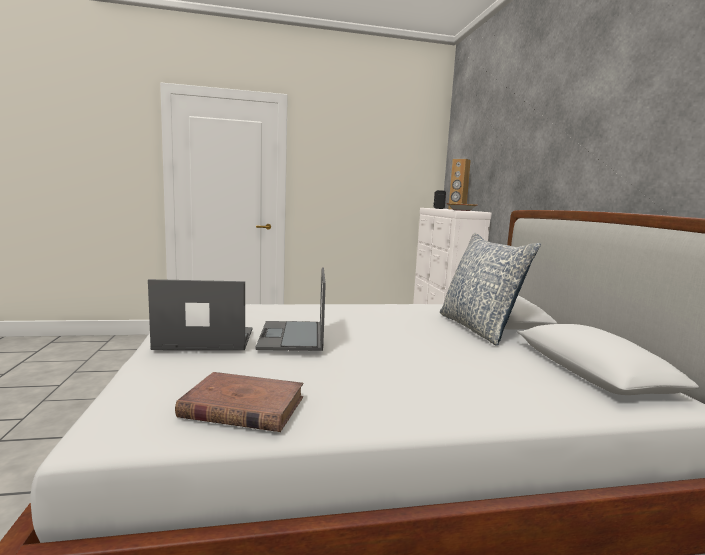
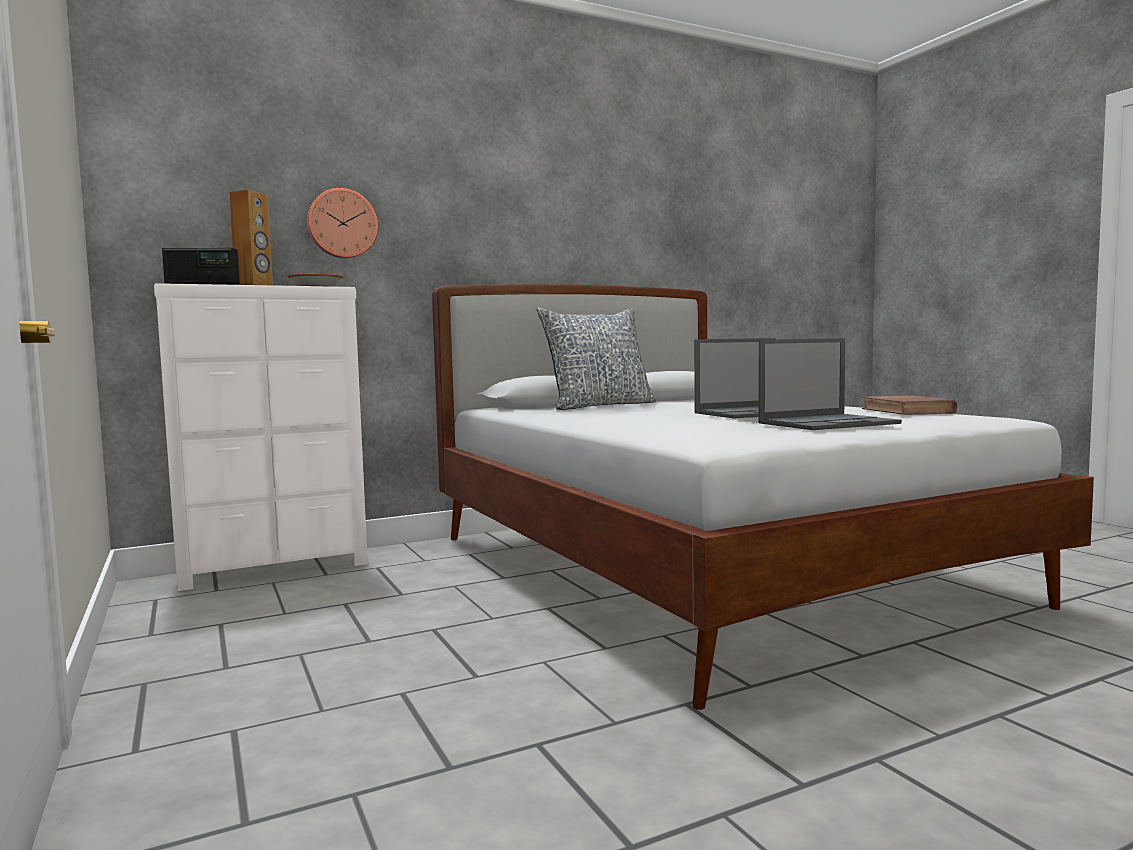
camera: 105 degrees left, 5 degrees down
laptop [148,279,252,350] -> laptop turned 90 degrees counterclockwise [758,338,902,430]
none -> wall clock [307,188,378,258]

